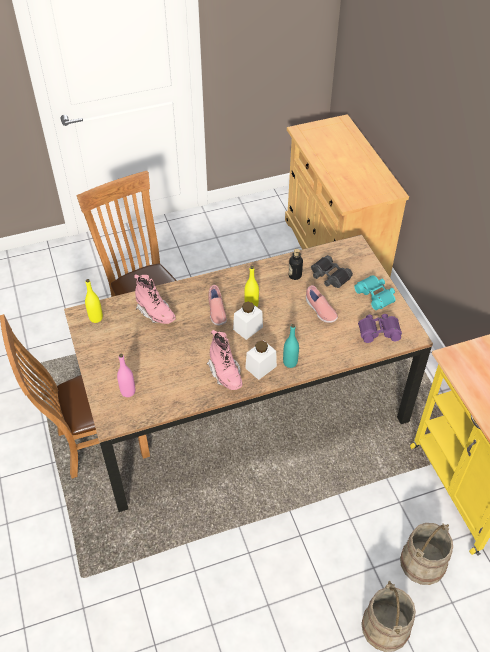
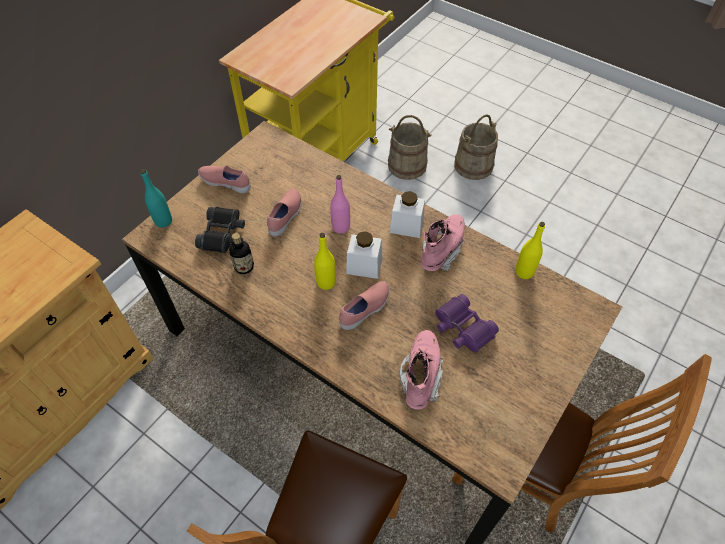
camera: 125 degrees left, 5 degrees up
yellow bottle [85,279,103,323] -> yellow bottle moved to [515,222,545,279]
pink bottle [117,354,135,397] -> pink bottle moved to [330,175,350,233]
turquoise bottle [283,324,299,368] -> turquoise bottle moved to [141,169,172,228]
turquoise binoculars [354,276,395,310] -> pink shoe [198,166,251,193]
purple binoculars [358,314,402,343] -> purple binoculars moved to [435,294,499,352]

